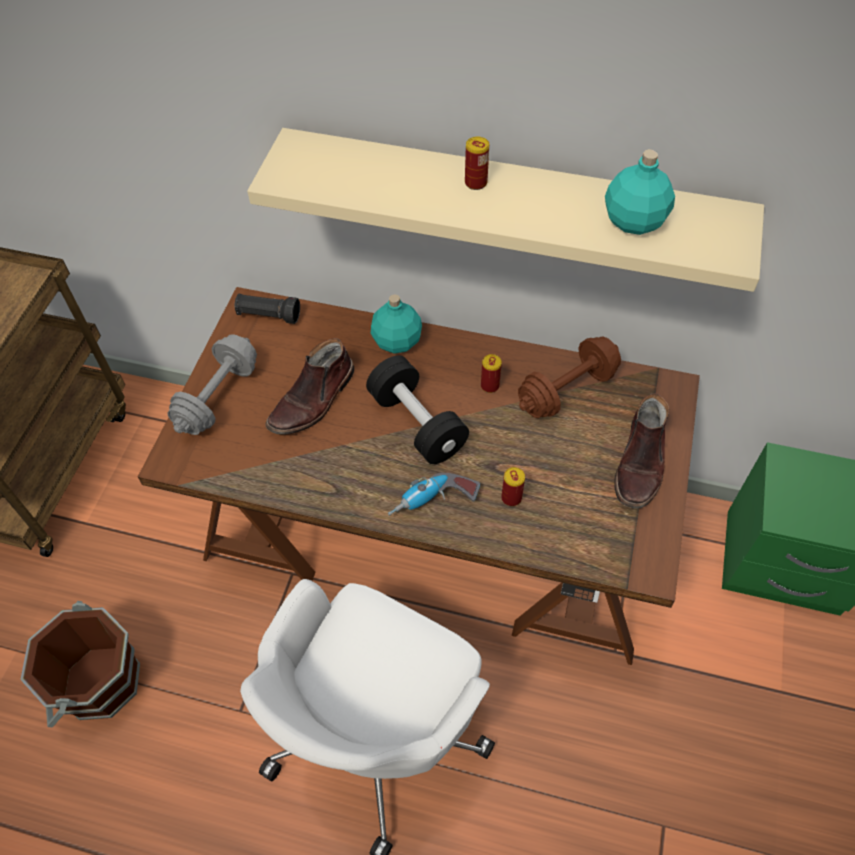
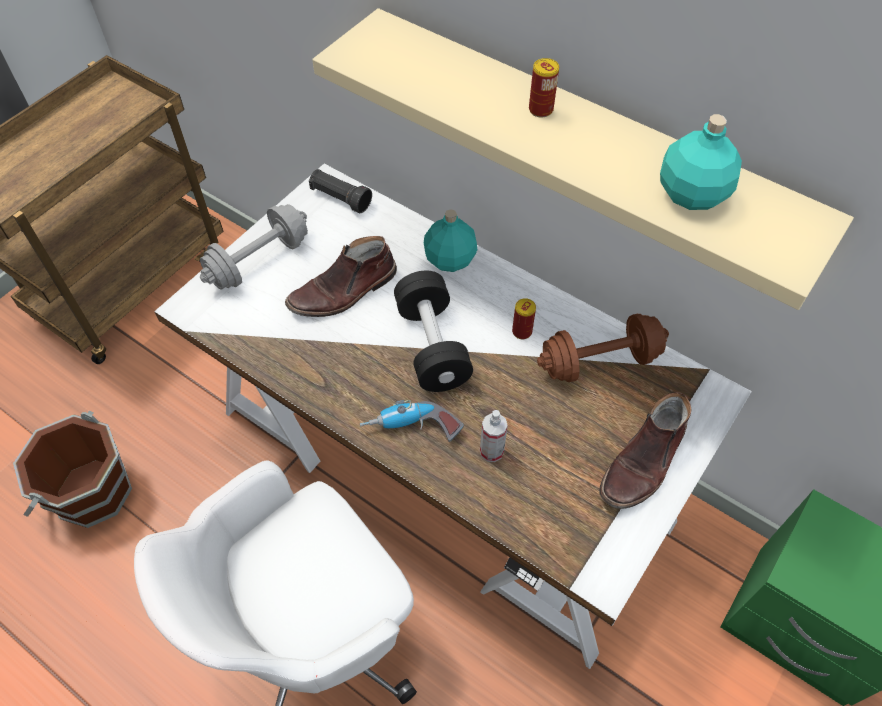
camera: 20 degrees right, 0 degrees up
brown desk [138,287,700,665] -> white desk [154,164,752,669]
can [501,467,525,506] -> spray bottle [480,410,508,462]

